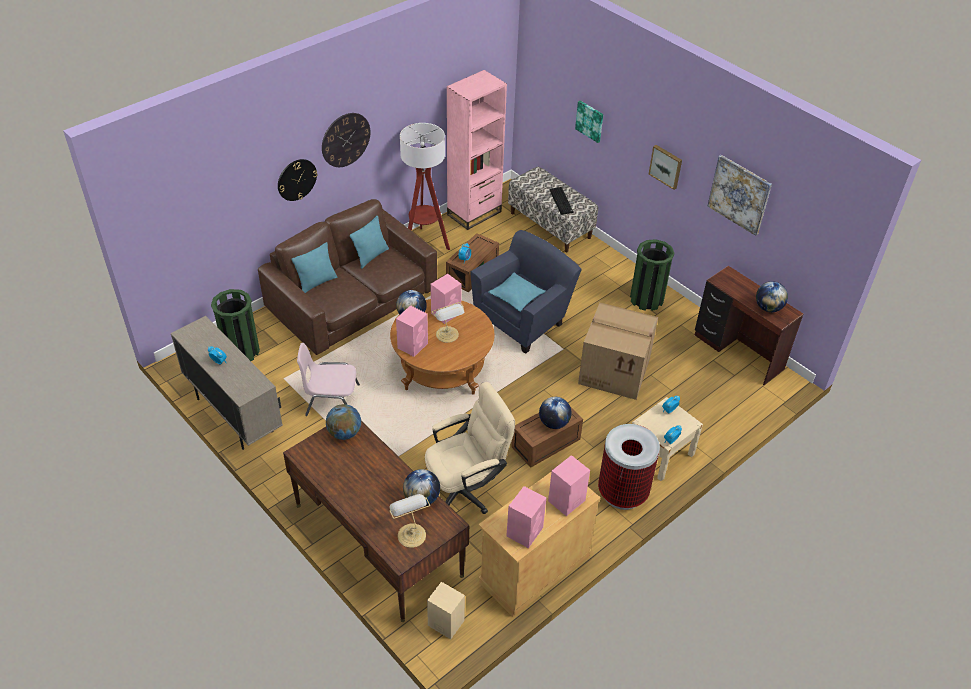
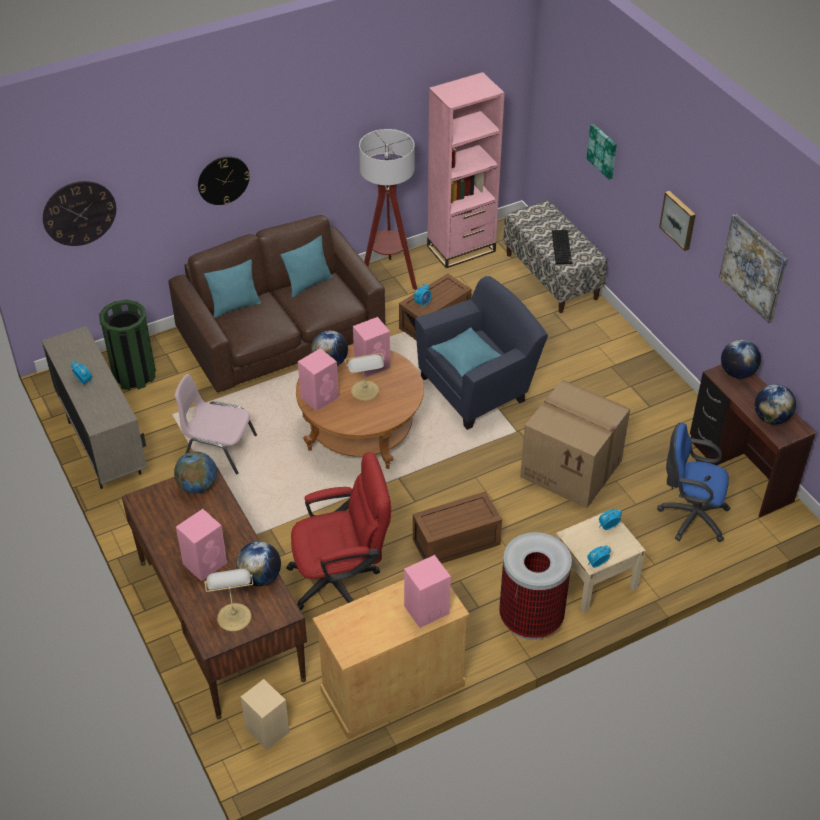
camera: 15 degrees right, 0 degrees up
wall clock [322,113,371,167] -> wall clock moved to [43,181,116,246]
beige office chair [425,382,515,514] -> red office chair [286,452,391,610]
pink speaker [506,486,546,548] -> pink speaker moved to [176,509,227,581]
globe [539,397,572,429] -> globe moved to [721,340,761,378]
green trash can [630,239,674,311] -> none
none -> blue office chair [657,423,731,542]

